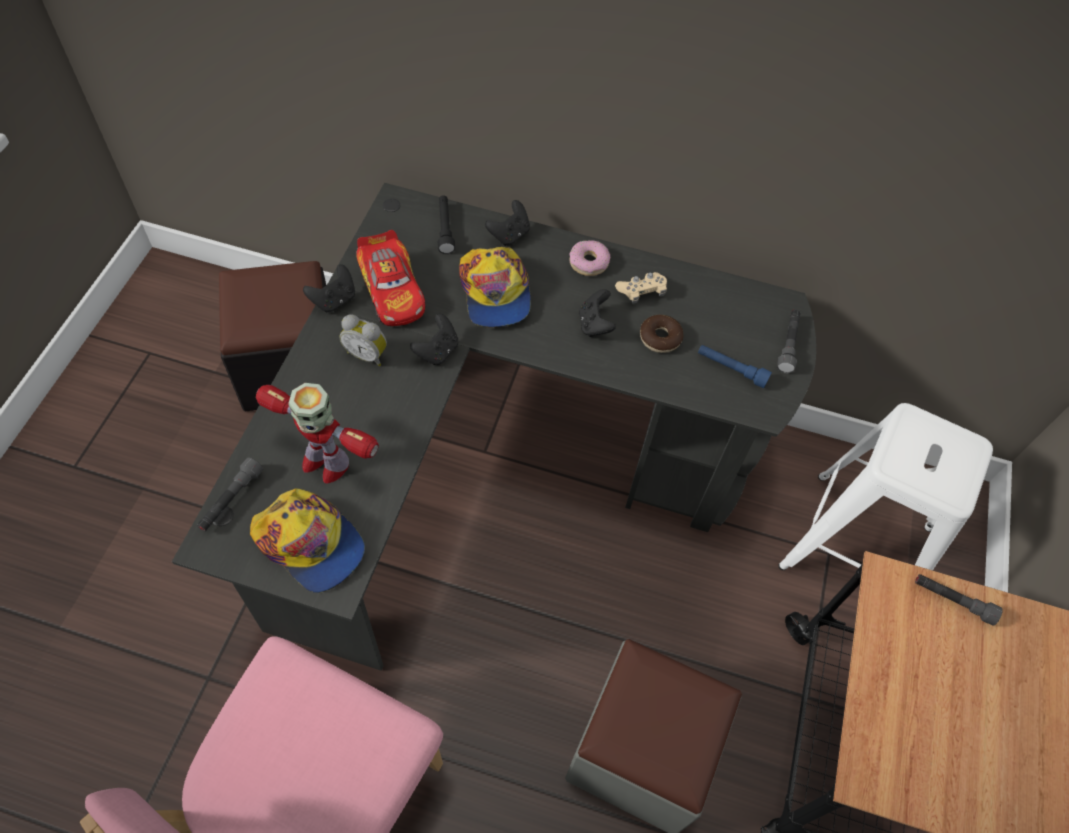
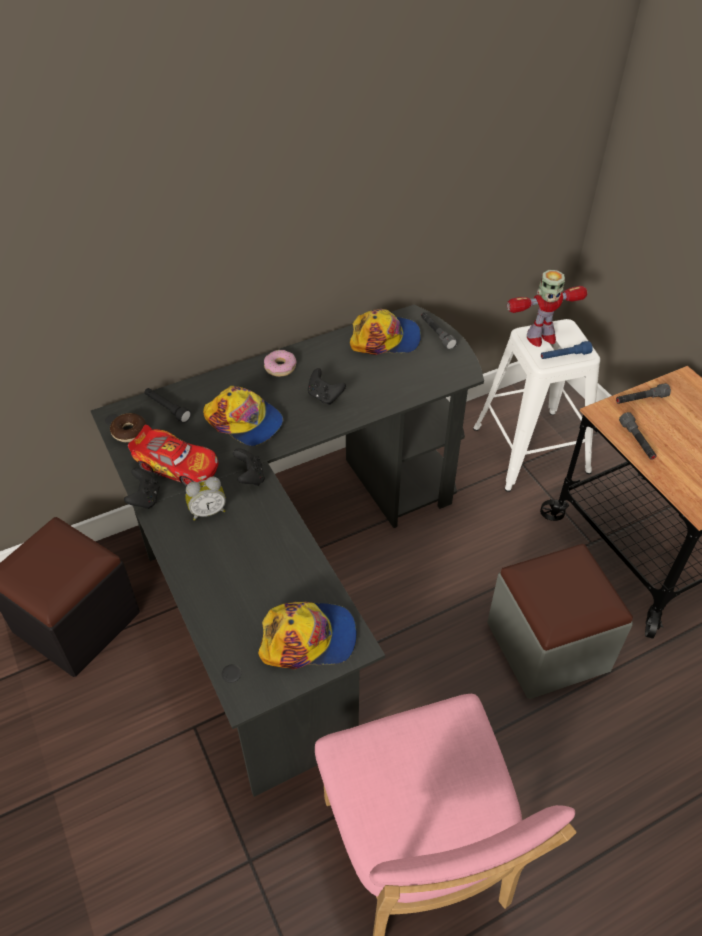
camera: 40 degrees left, 10 degrees down
grey flashlight [197,457,263,531] -> grey flashlight moved to [619,412,657,460]
toy robot [256,383,379,483] -> toy robot moved to [507,270,587,347]
black game controller [485,200,530,246] -> none
beige game controller [615,272,667,303] -> none
donut [640,315,684,353] -> donut moved to [110,413,146,442]
blue flashlight [698,345,772,388] -> blue flashlight moved to [541,341,593,359]
none -> cap [350,309,421,355]

